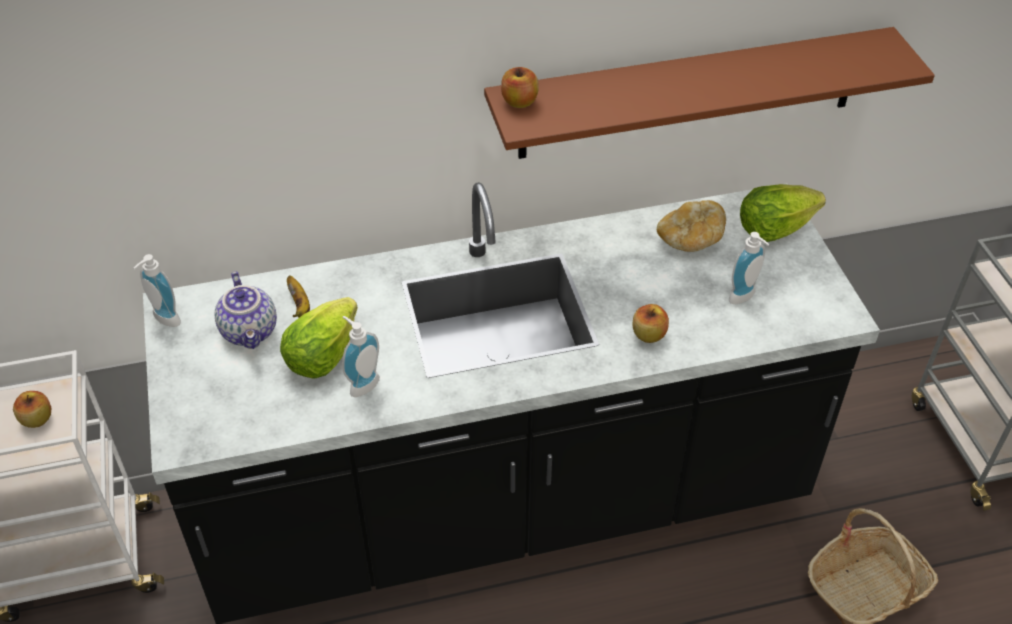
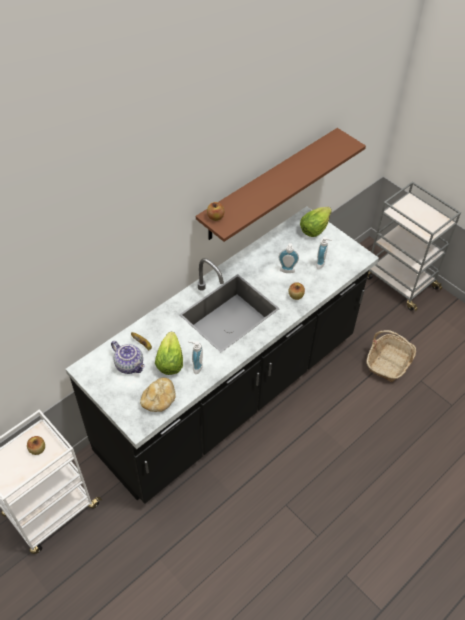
camera: 30 degrees left, 5 degrees up
soap dispenser [134,254,181,327] -> soap dispenser moved to [278,243,299,273]
bread [657,200,726,252] -> bread moved to [140,377,176,412]

